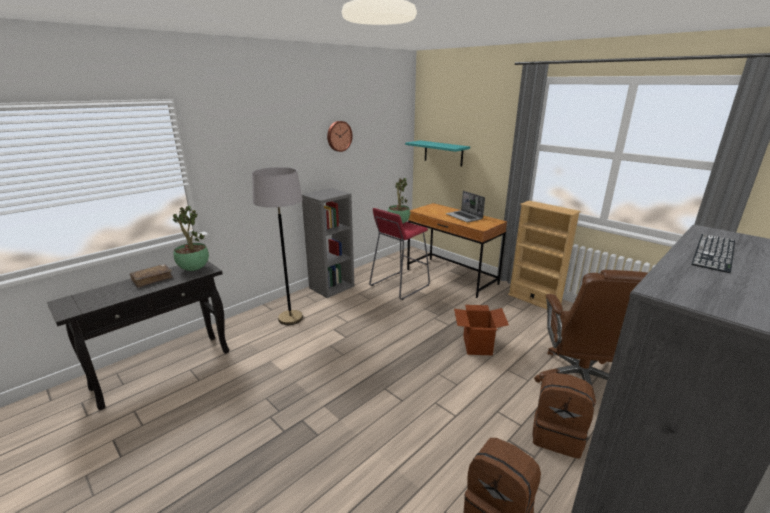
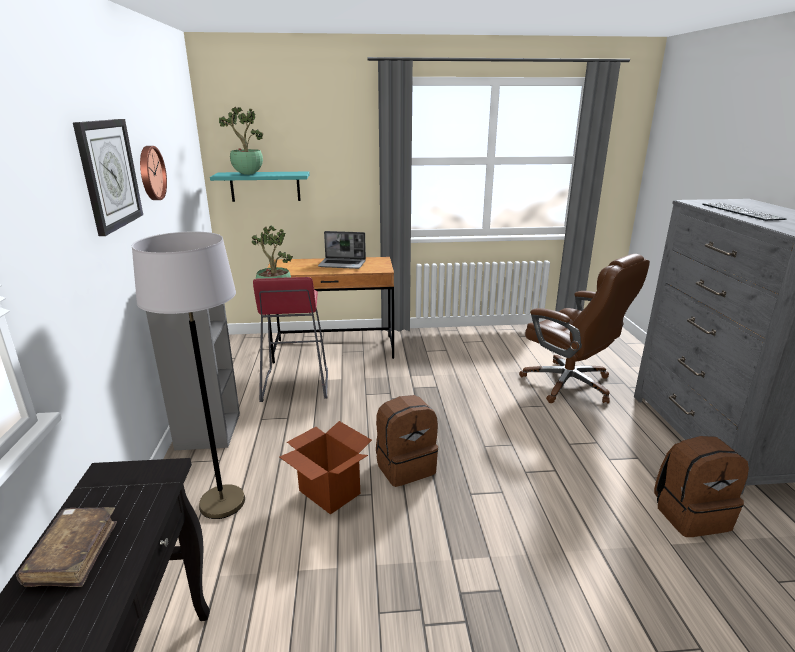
camera: 50 degrees left, 0 degrees up
potted plant [173,206,209,271] -> potted plant moved to [219,107,263,175]
cardboard box [454,305,509,355] -> cardboard box moved to [280,421,372,515]
beige bookcase [508,201,581,309] -> none
brown backpack [533,373,594,459] -> brown backpack moved to [376,395,438,487]
none -> wall clock [73,119,143,236]

